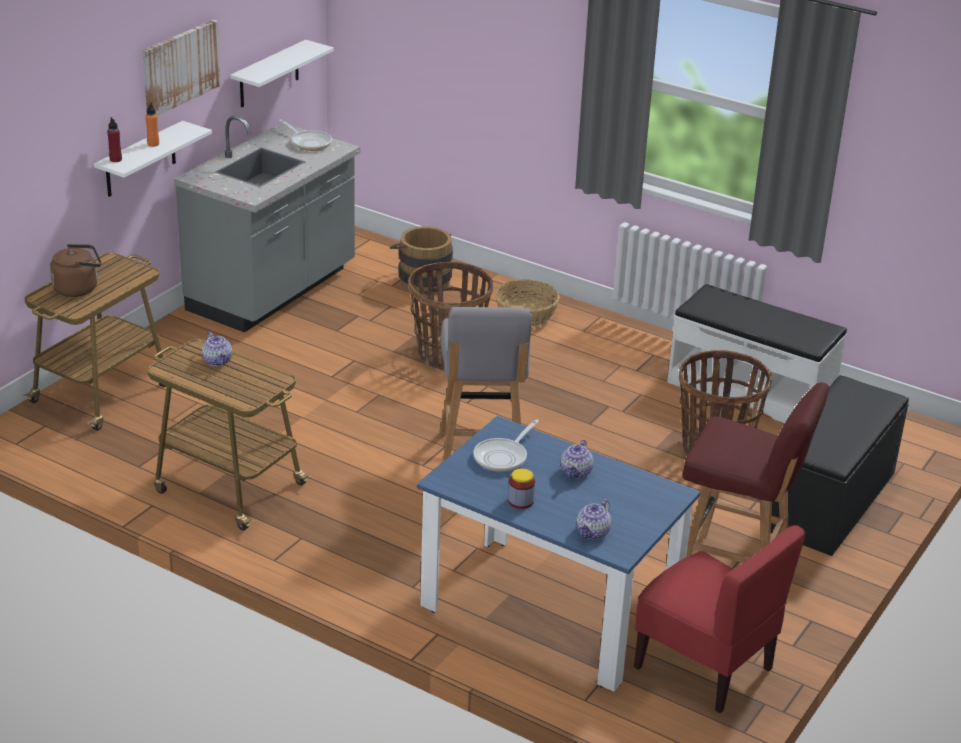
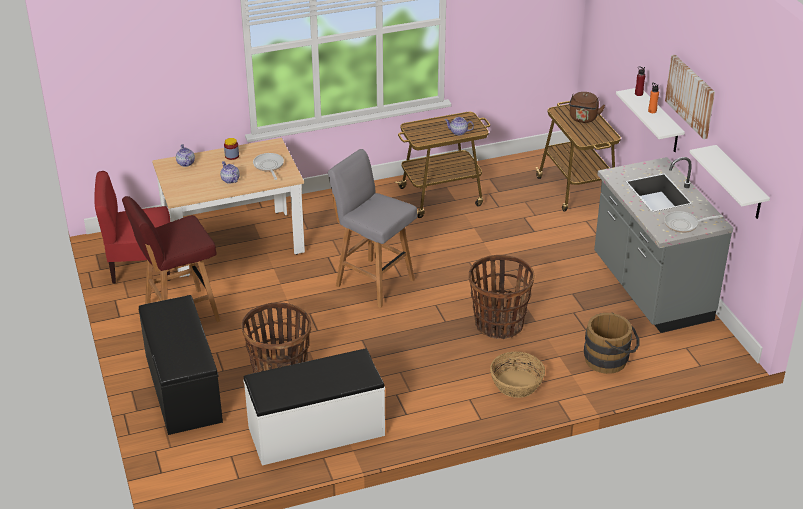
camera: 130 degrees right, 5 degrees up
blue dining table [417,416,700,692] -> beige dining table [152,138,305,277]

